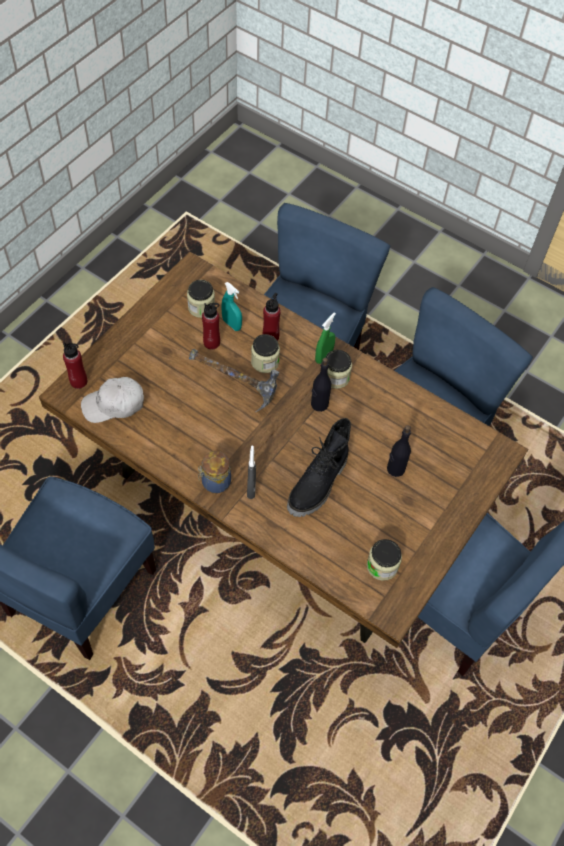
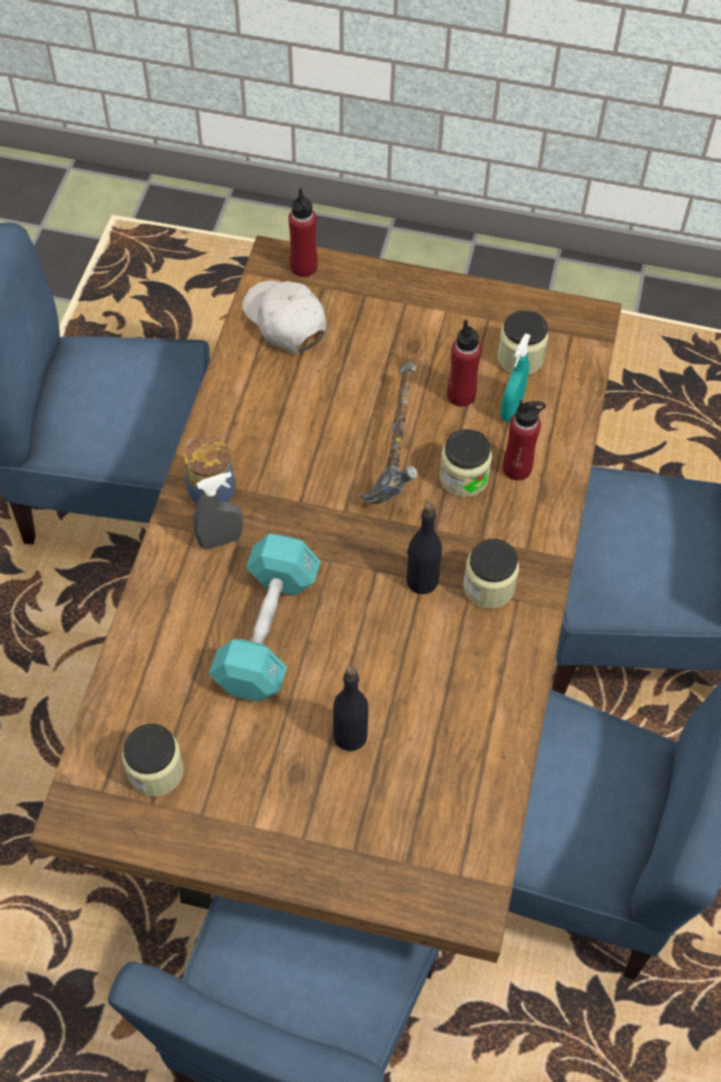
camera: 70 degrees right, 0 degrees up
black boot [287,418,351,517] -> turquoise dumbbell [209,534,321,701]
green spray bottle [315,312,336,364] -> none

